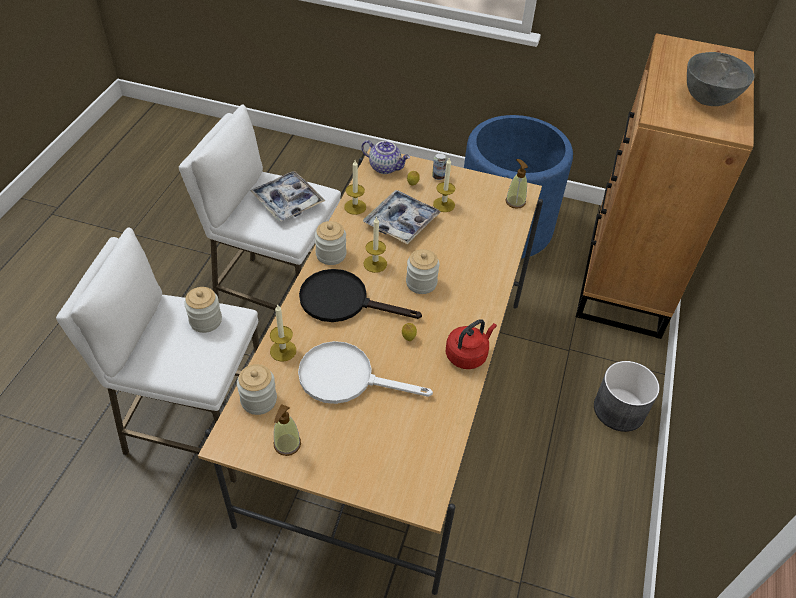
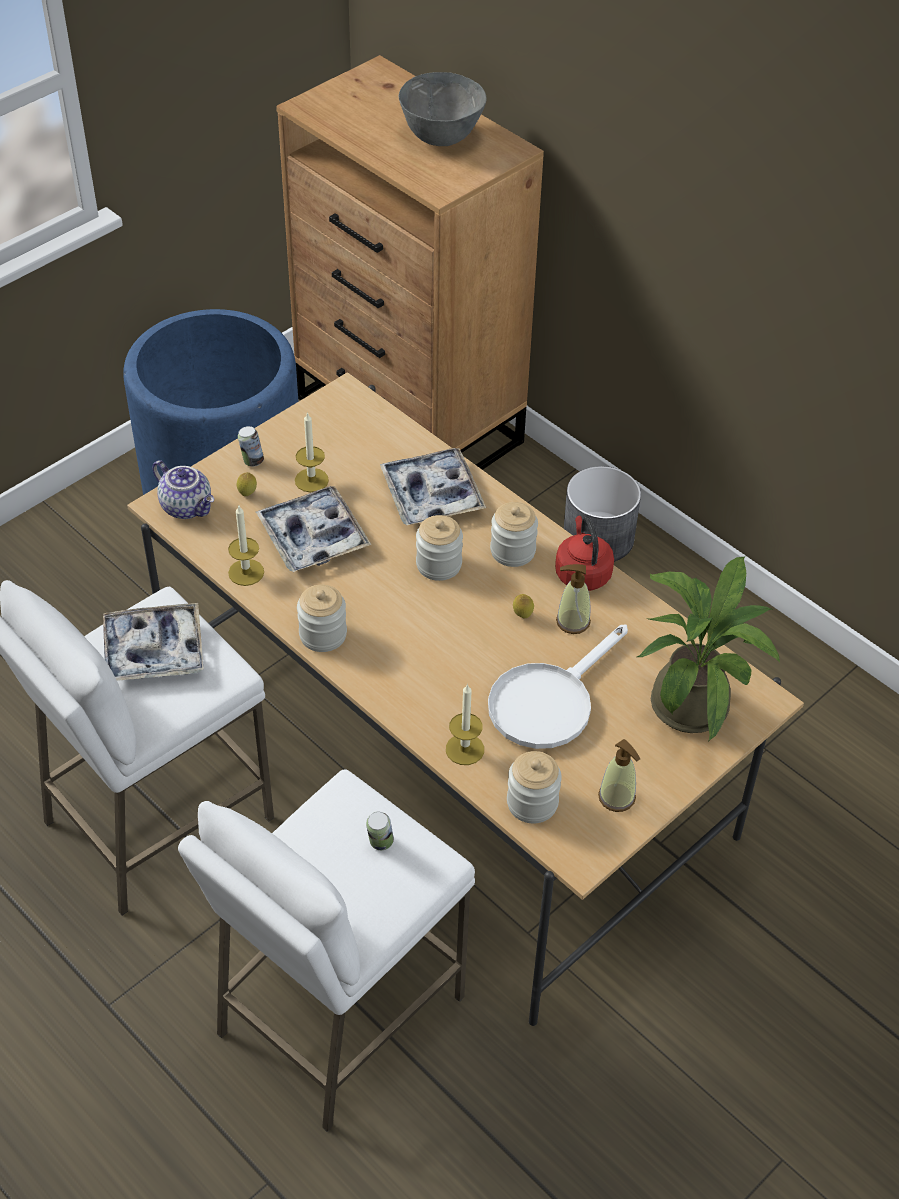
camera: 60 degrees left, 0 degrees up
jar [184,287,222,333] -> jar moved to [490,502,538,567]
black frying pan [299,269,422,322] -> none
teapot [361,140,410,174] -> teapot turned 75 degrees clockwise [152,460,214,519]
candle [364,216,387,273] -> none
soap dispenser [506,159,528,209] -> soap dispenser moved to [556,564,591,634]
none -> can [366,812,394,850]
none -> tray [380,448,486,525]
none -> potted plant [637,556,780,741]

